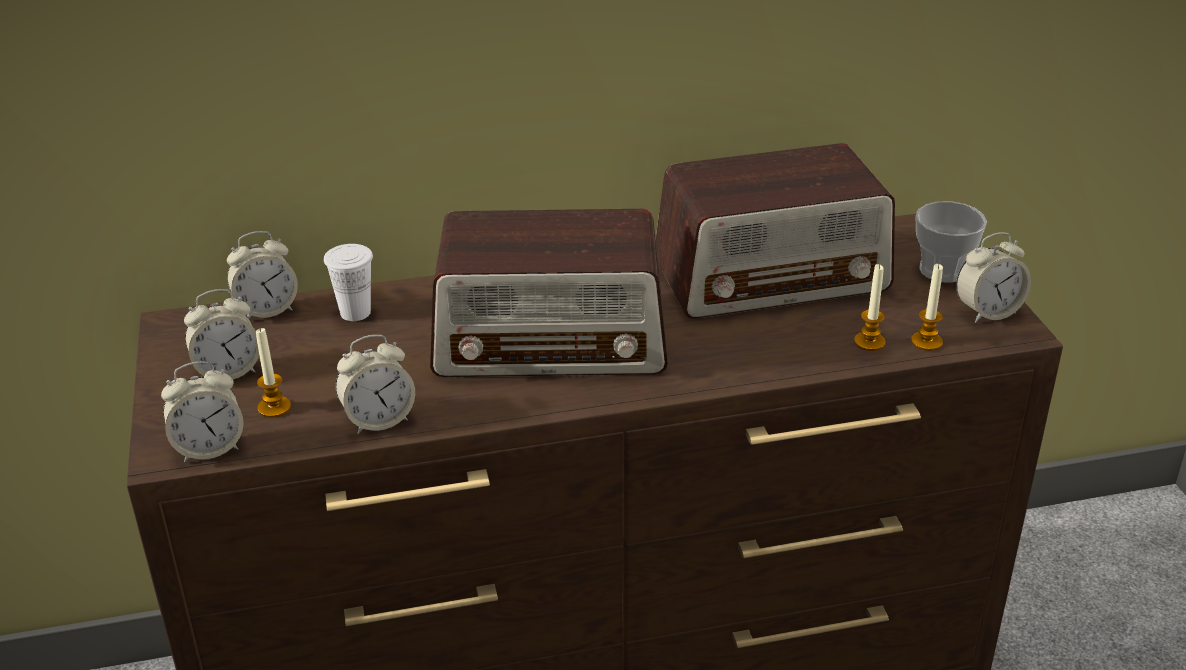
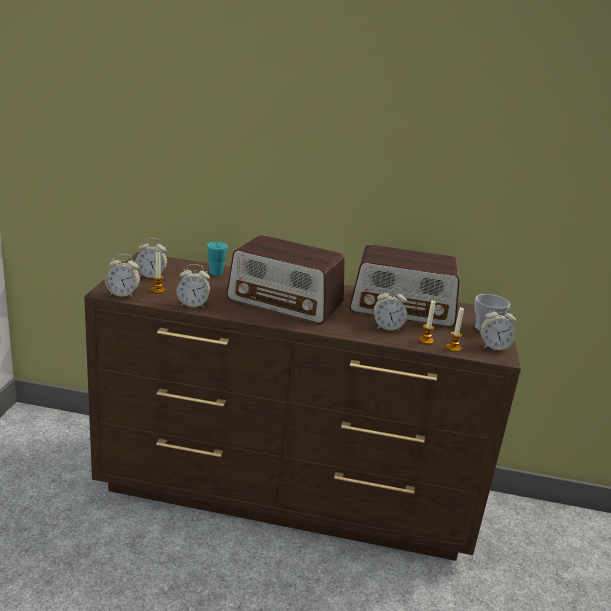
camera: 20 degrees right, 10 degrees down
alarm clock [227,231,298,318] -> alarm clock moved to [373,287,407,331]
white cup [324,244,373,321] -> turquoise cup [207,242,228,276]

